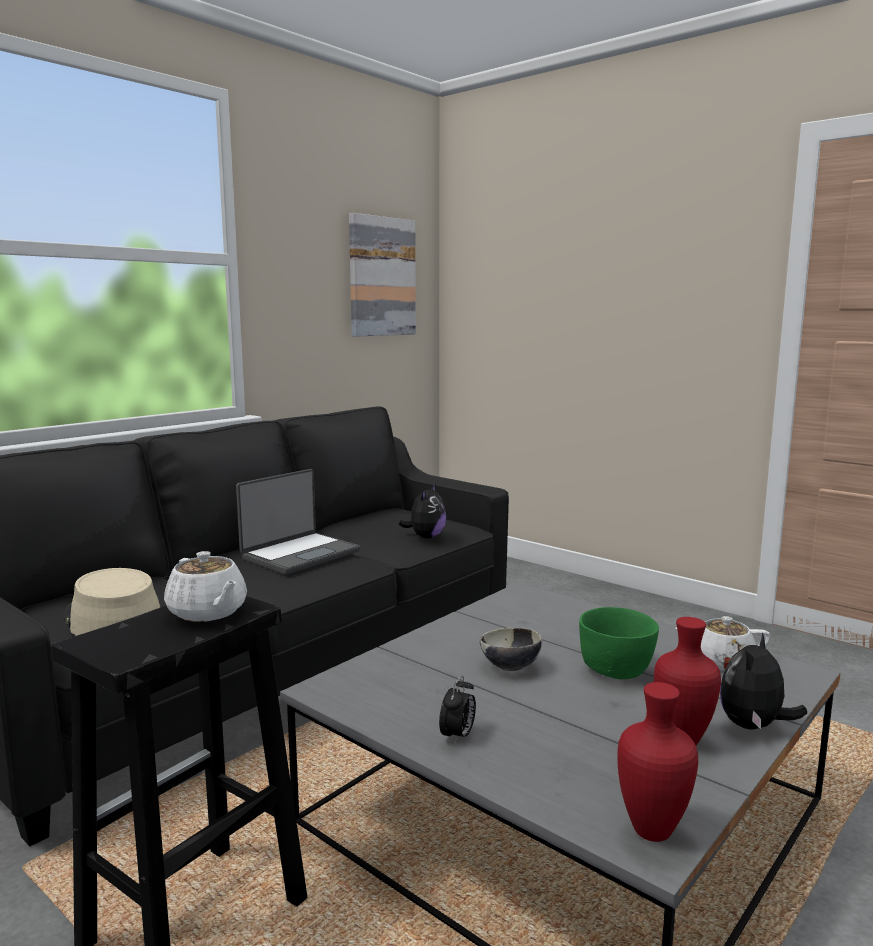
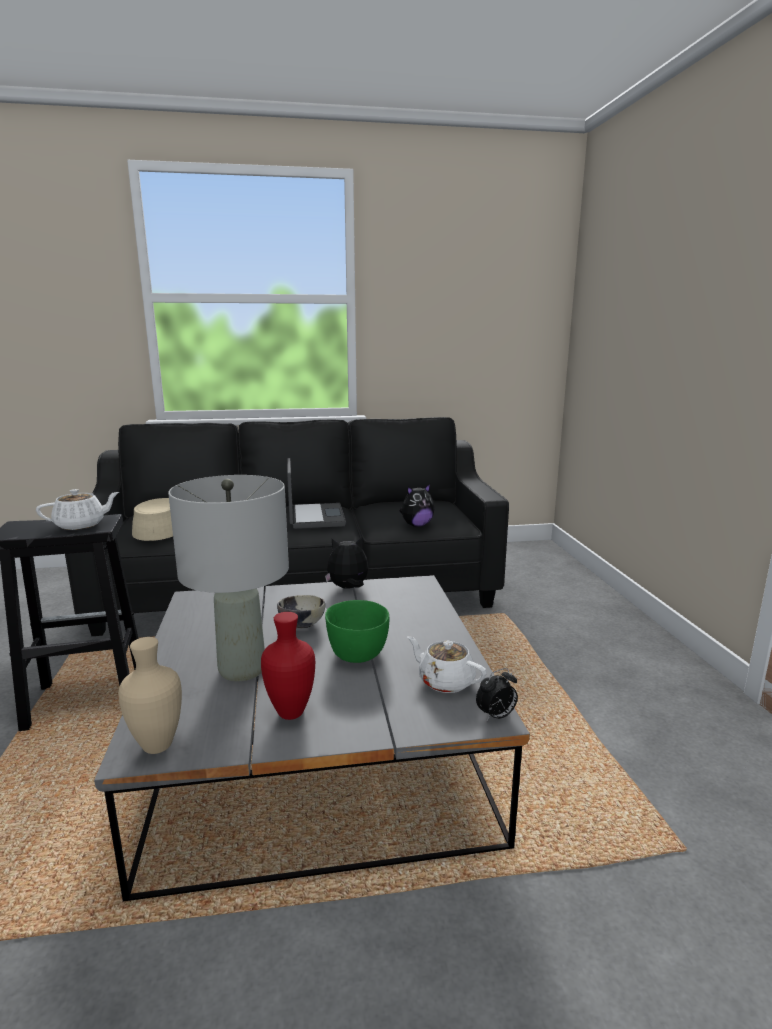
camera: 40 degrees right, 5 degrees up
white teapot [164,551,247,622] -> white teapot turned 120 degrees counterclockwise [36,489,119,530]
laptop [236,469,360,574] -> laptop turned 90 degrees counterclockwise [287,458,346,529]
picture [349,213,416,336] -> none
alarm clock [439,675,476,745] -> alarm clock moved to [476,668,518,721]
red vase [617,682,698,842] -> beige vase [118,637,182,754]
plush toy [720,632,807,729] -> plush toy moved to [325,536,368,589]
none -> grey table lamp [168,475,289,681]

